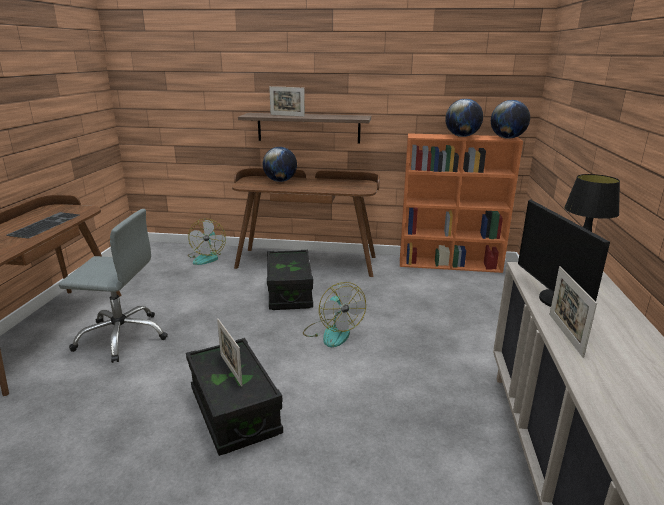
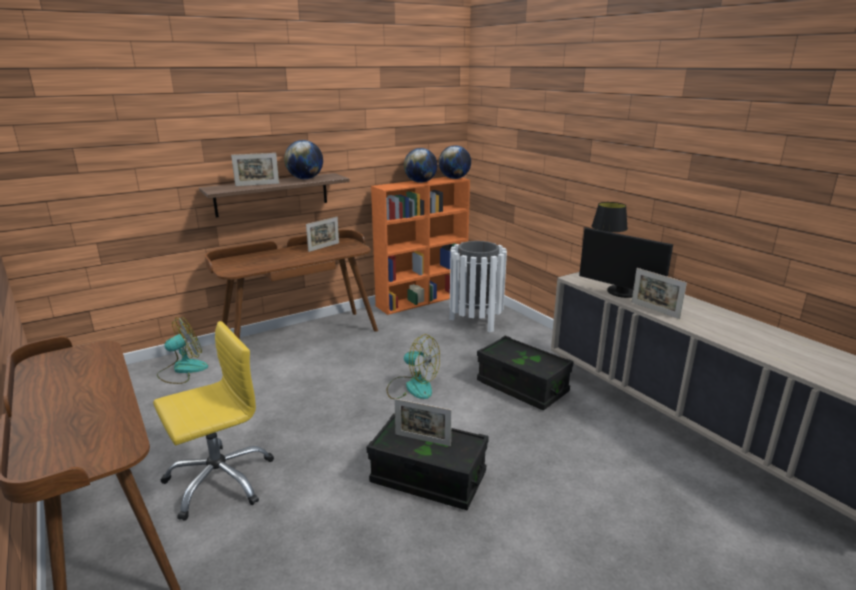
camera: 40 degrees left, 0 degrees up
keyboard [7,212,79,239] -> none
grey office chair [59,209,168,363] -> yellow office chair [153,321,274,521]
fan [188,219,226,265] -> fan turned 90 degrees counterclockwise [157,317,208,384]
globe [263,147,297,182] -> globe moved to [284,140,323,179]
black storage box [267,250,313,310] -> black storage box moved to [477,336,574,410]
none -> picture frame [306,217,339,252]
none -> white trash can [450,241,507,333]

